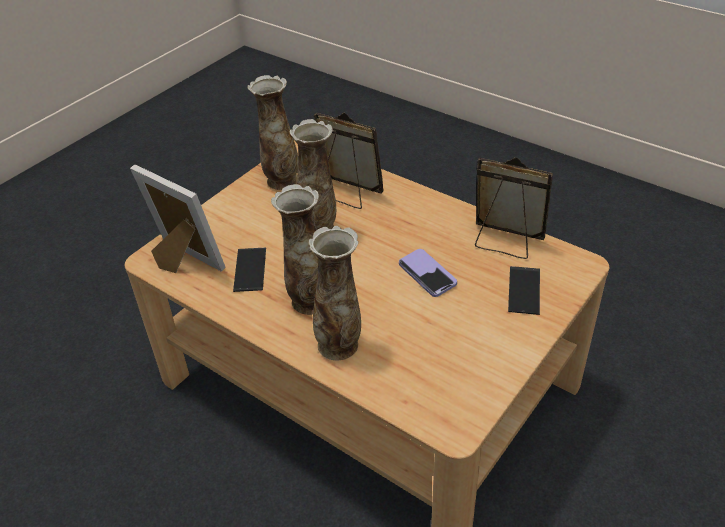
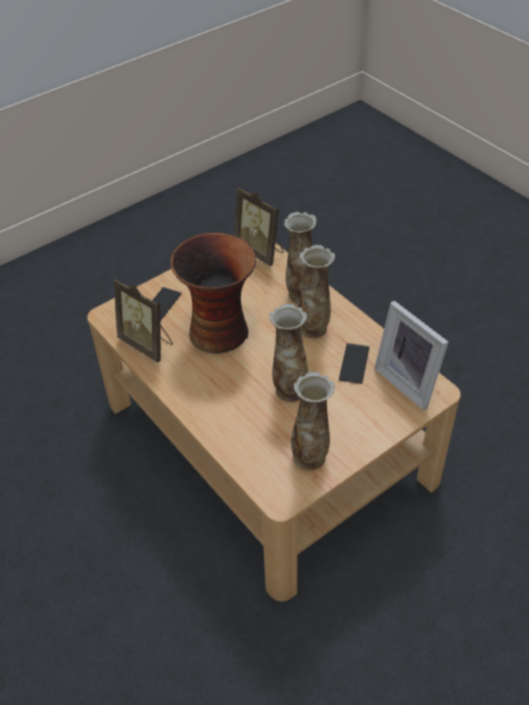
camera: 165 degrees left, 5 degrees up
picture frame [314,113,384,209] -> picture frame moved to [234,187,284,266]
phone [399,249,457,297] -> vase [171,233,256,354]

